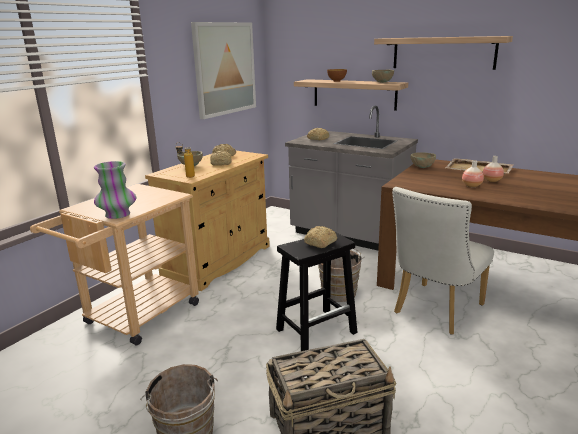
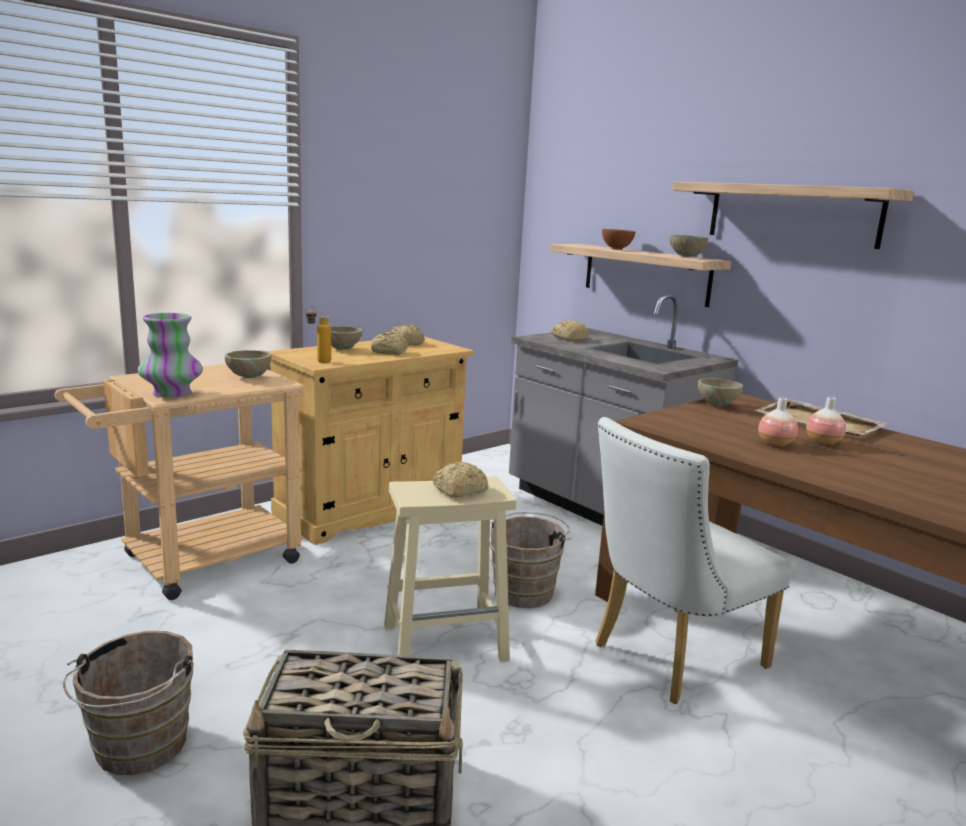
camera: 15 degrees right, 5 degrees down
picture [191,22,256,119] -> none
black stool [276,232,358,351] -> beige stool [384,476,516,662]
none -> beige bowl [225,350,271,378]

